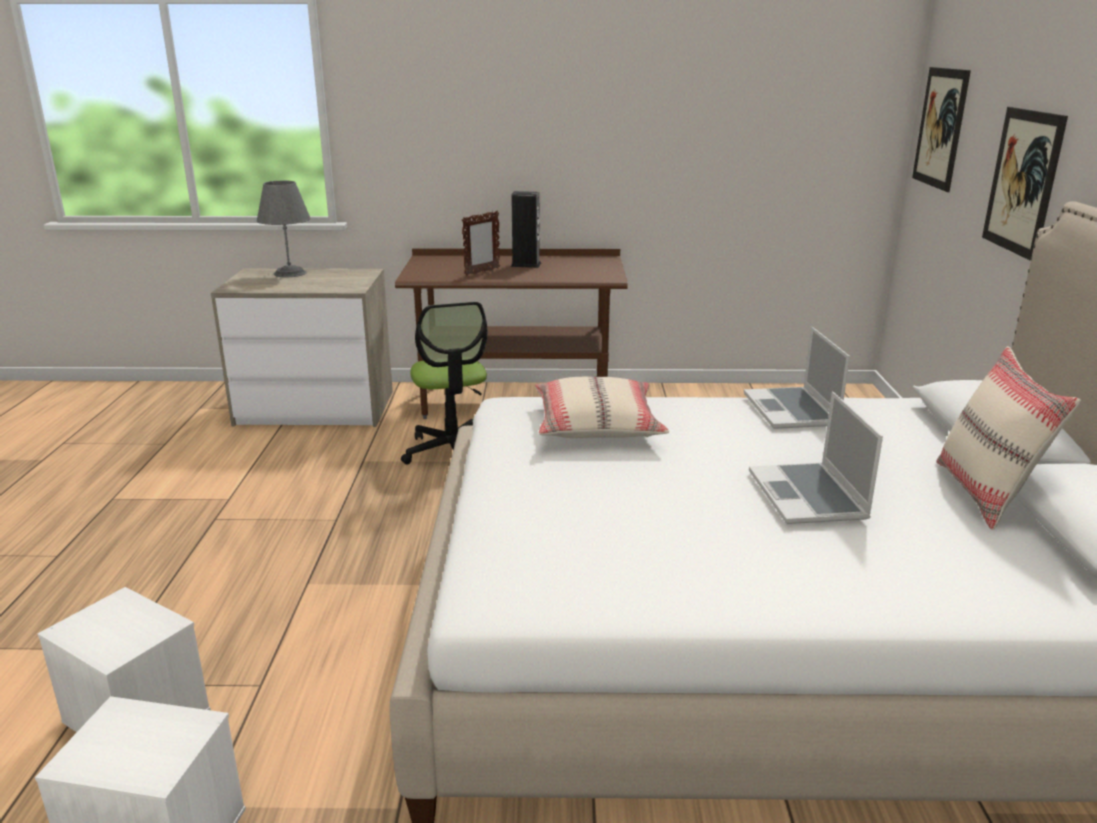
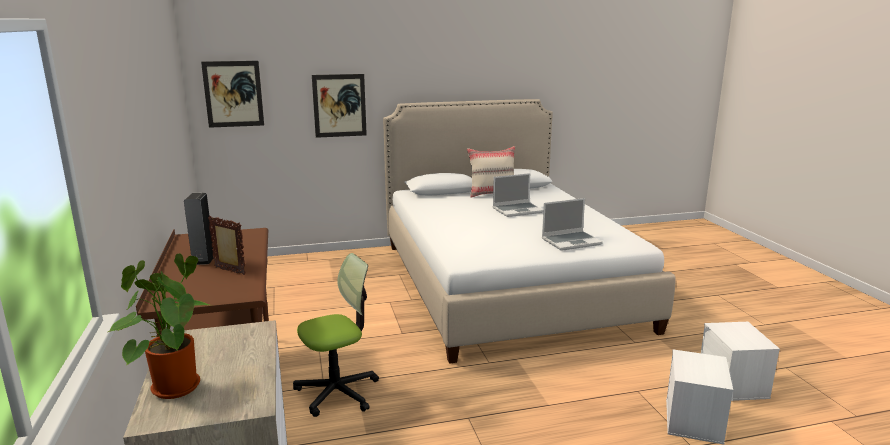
camera: 105 degrees left, 5 degrees down
grey table lamp [257,180,311,277] -> potted plant [108,253,209,399]
beige pillow [535,377,669,438] -> none
laptop [744,327,850,429] -> laptop moved to [542,198,603,251]

